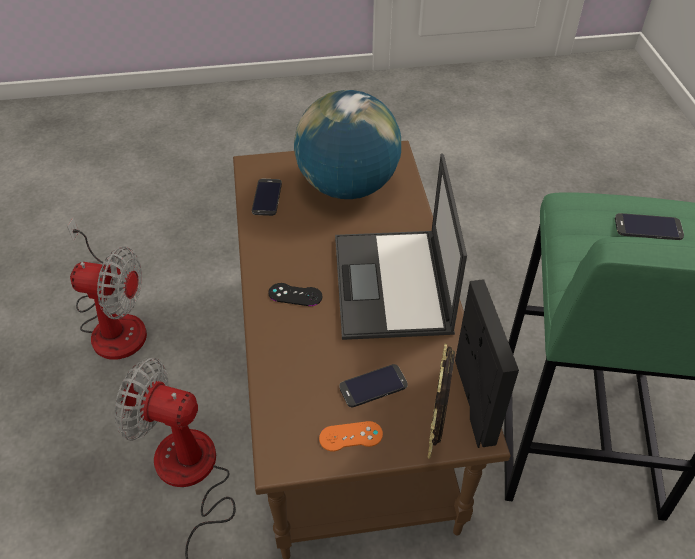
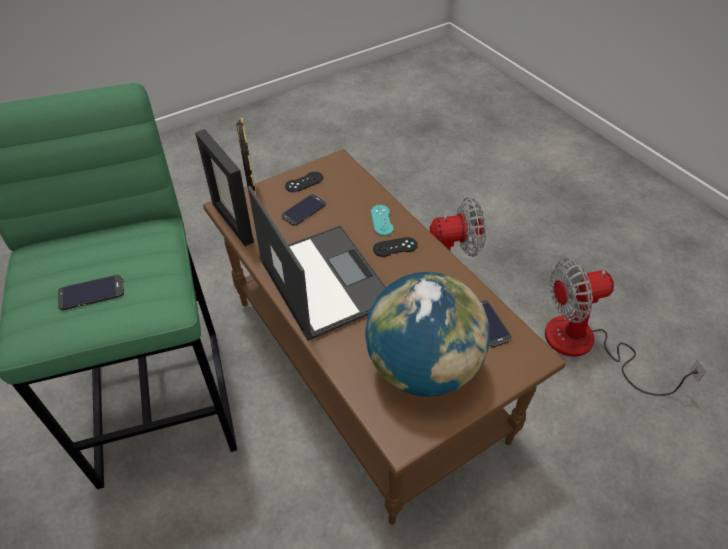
camera: 155 degrees right, 0 degrees up
orange game controller [319,421,383,451] -> black game controller [285,172,323,192]
none -> turquoise game controller [371,205,394,236]

